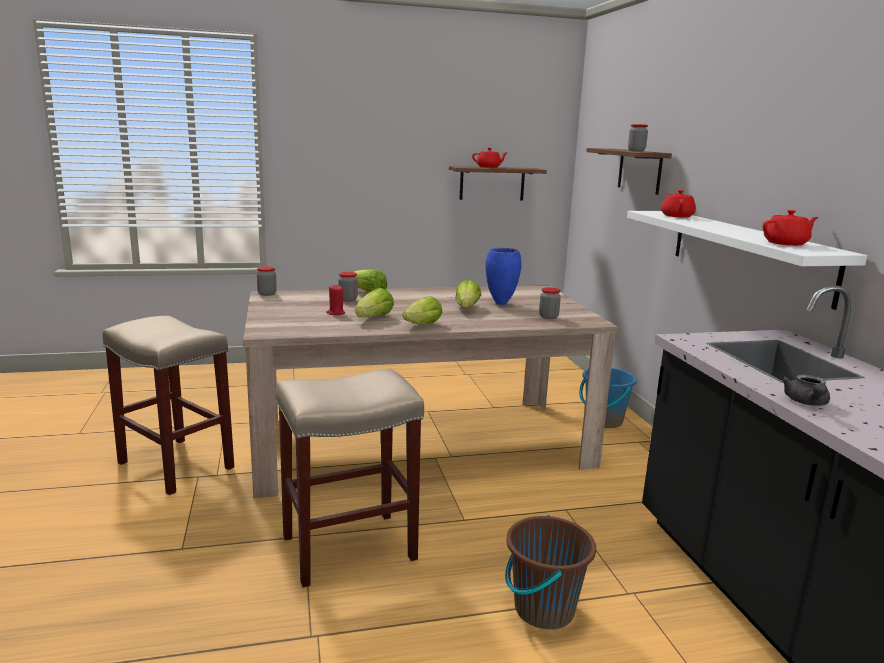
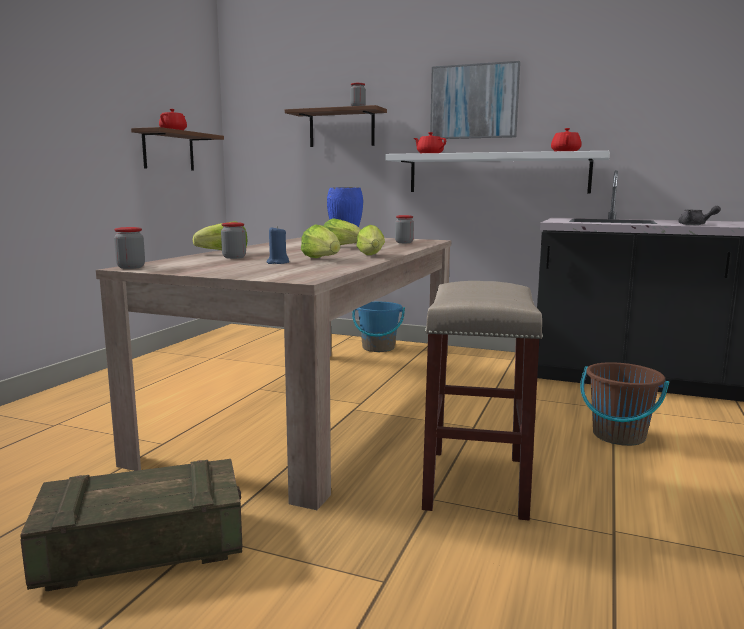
camera: 55 degrees left, 5 degrees down
beige stool [102,316,234,495] -> crate [20,459,243,591]
red candle [326,285,345,315] -> blue candle [267,226,289,264]
none -> picture [430,61,520,139]

